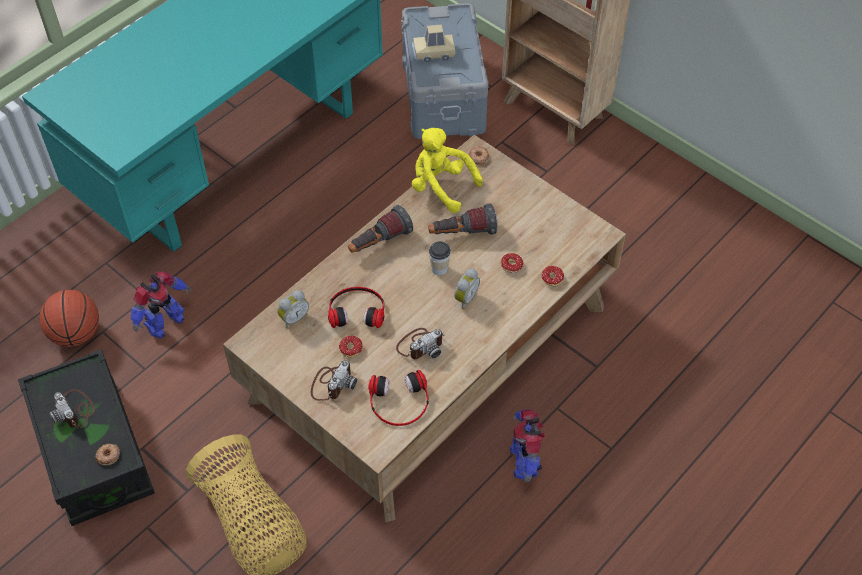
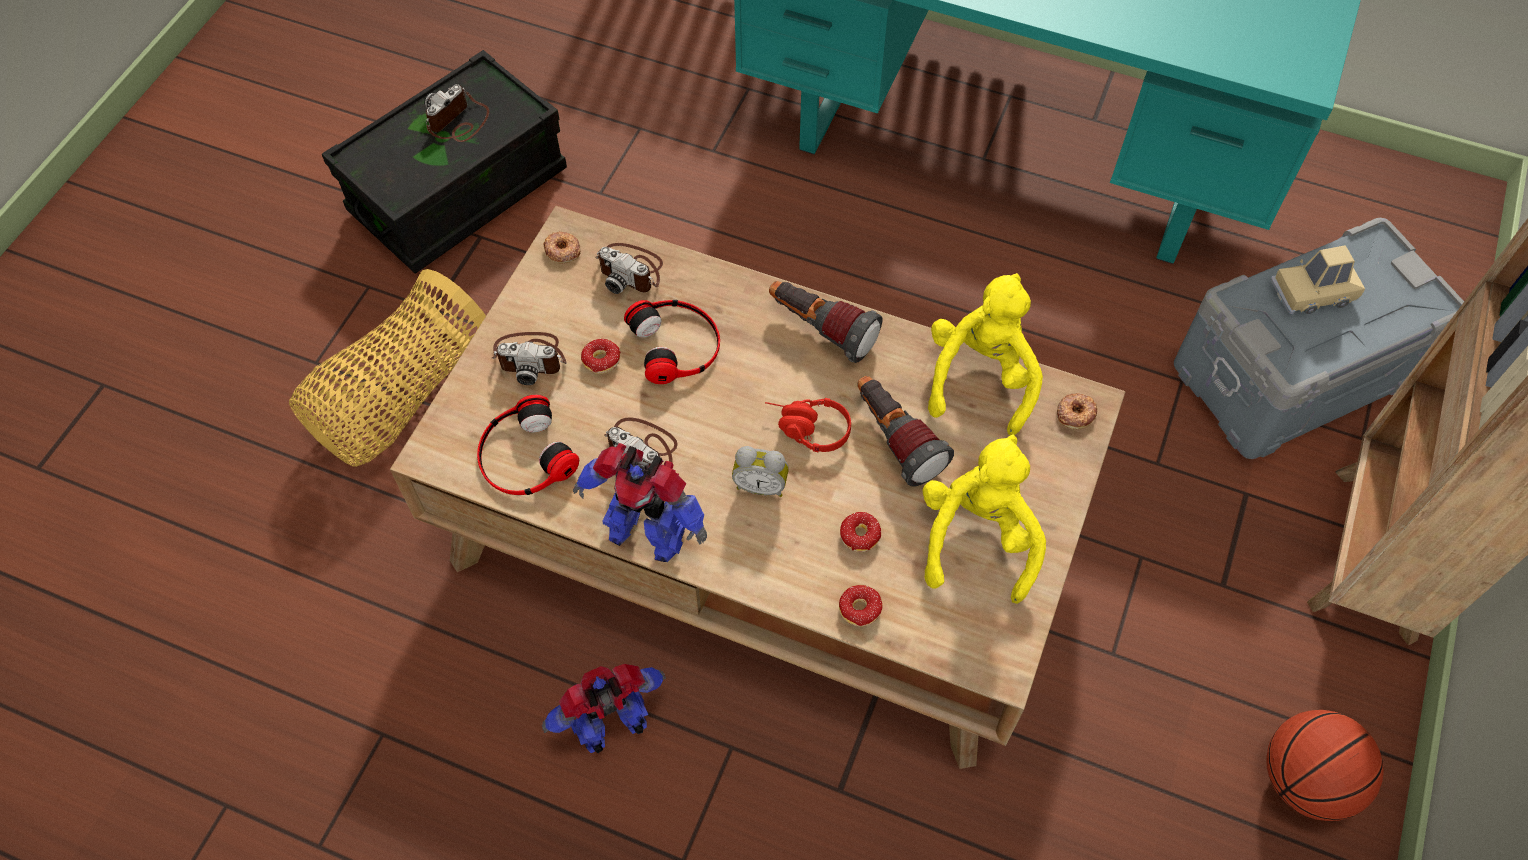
camera: 70 degrees right, 5 degrees up
basketball [39,290,99,347] -> basketball moved to [1266,710,1384,821]
donut [95,444,120,465] -> donut moved to [543,231,581,264]
toy robot [131,271,191,339] -> toy robot moved to [573,443,707,562]
alarm clock [278,290,309,328] -> camera [596,243,663,294]
beige toy car [412,24,455,62] -> beige toy car turned 75 degrees counterclockwise [1271,245,1365,314]
cup [429,241,451,275] -> red headphones [765,398,851,452]
none -> yellow plush toy [923,435,1046,604]

